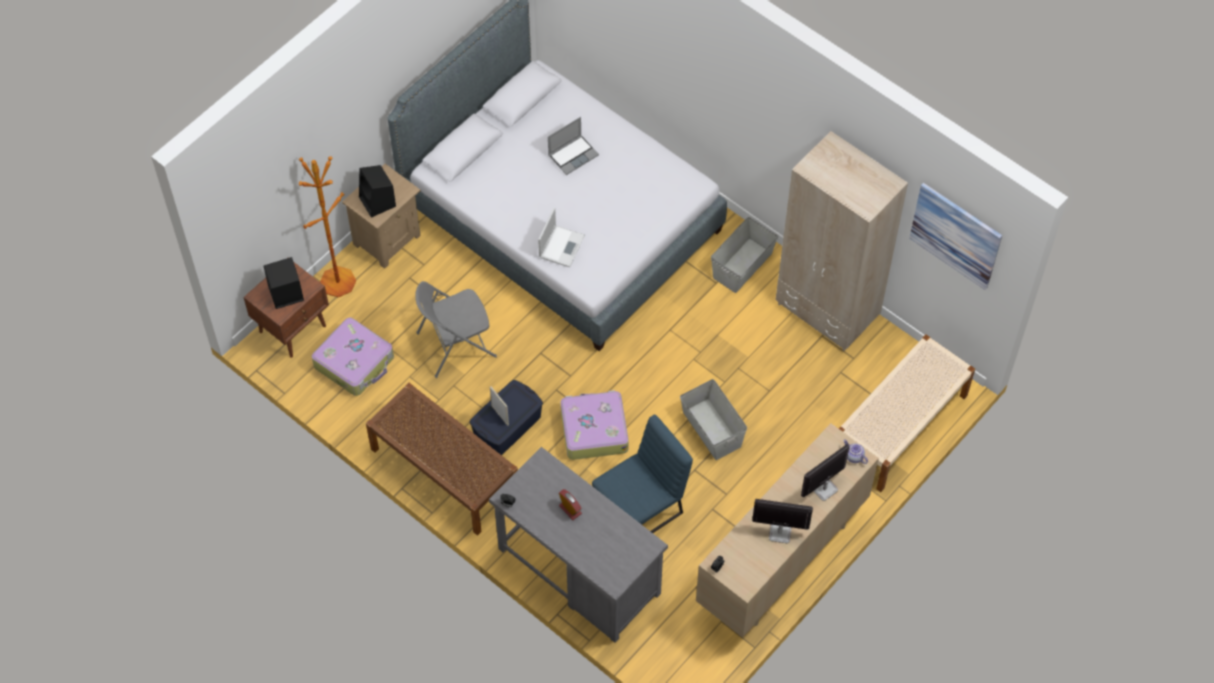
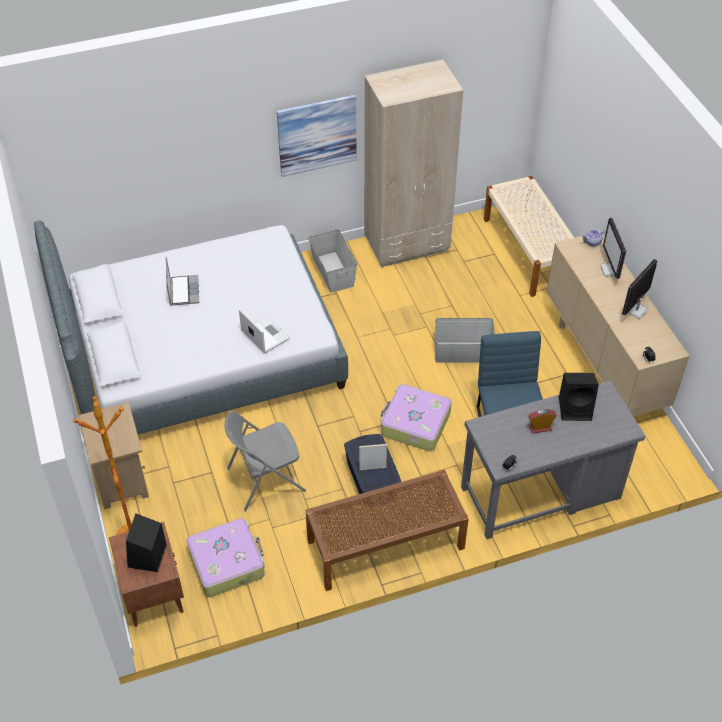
camera: 60 degrees left, 10 degrees down
black speaker [359,165,396,218] -> black speaker moved to [559,373,599,421]
grey chair [415,281,497,378] -> grey chair turned 60 degrees clockwise [224,411,306,512]
picture [909,183,1002,290] -> picture moved to [277,95,356,177]

